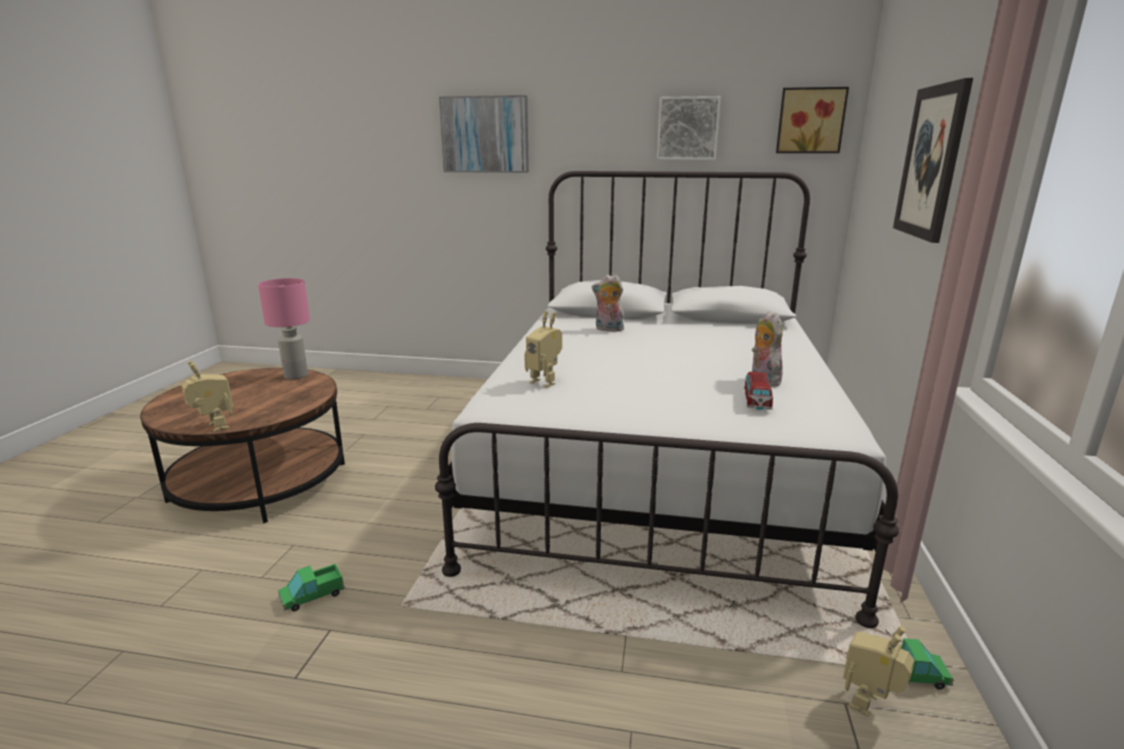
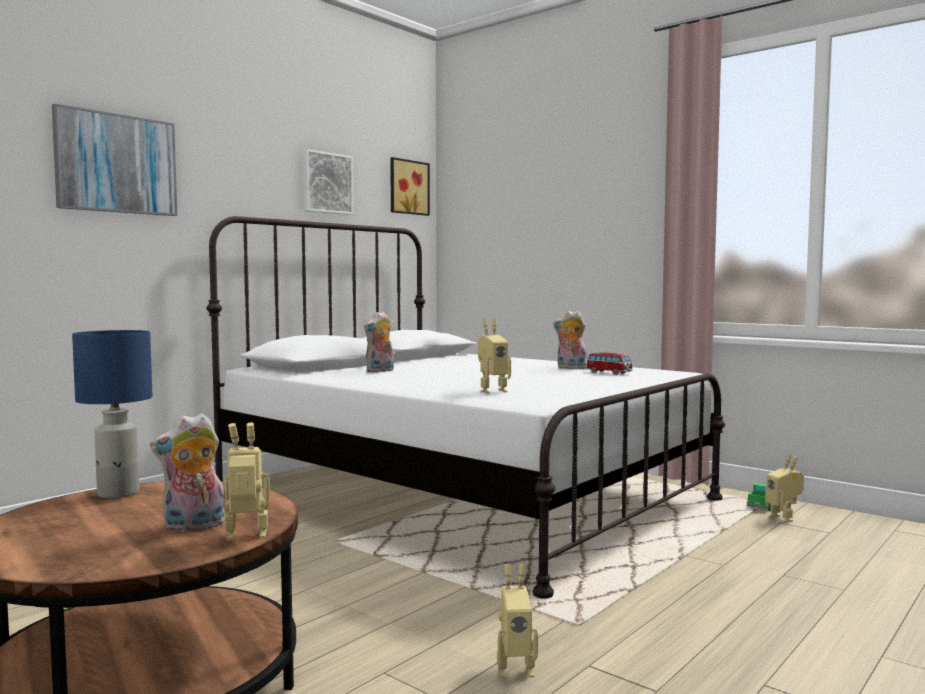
camera: 60 degrees left, 15 degrees down
pink table lamp [258,278,310,379] -> blue table lamp [72,330,153,498]
toy truck [278,563,345,612] -> toy robot [497,564,538,678]
picture [893,78,973,243] -> none
none -> plush toy [150,413,225,533]

